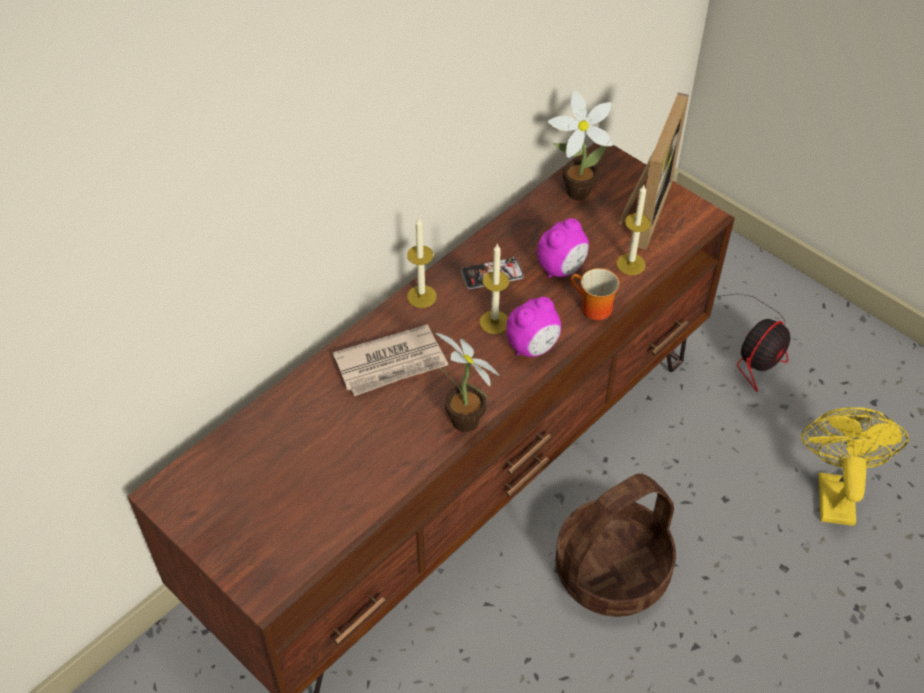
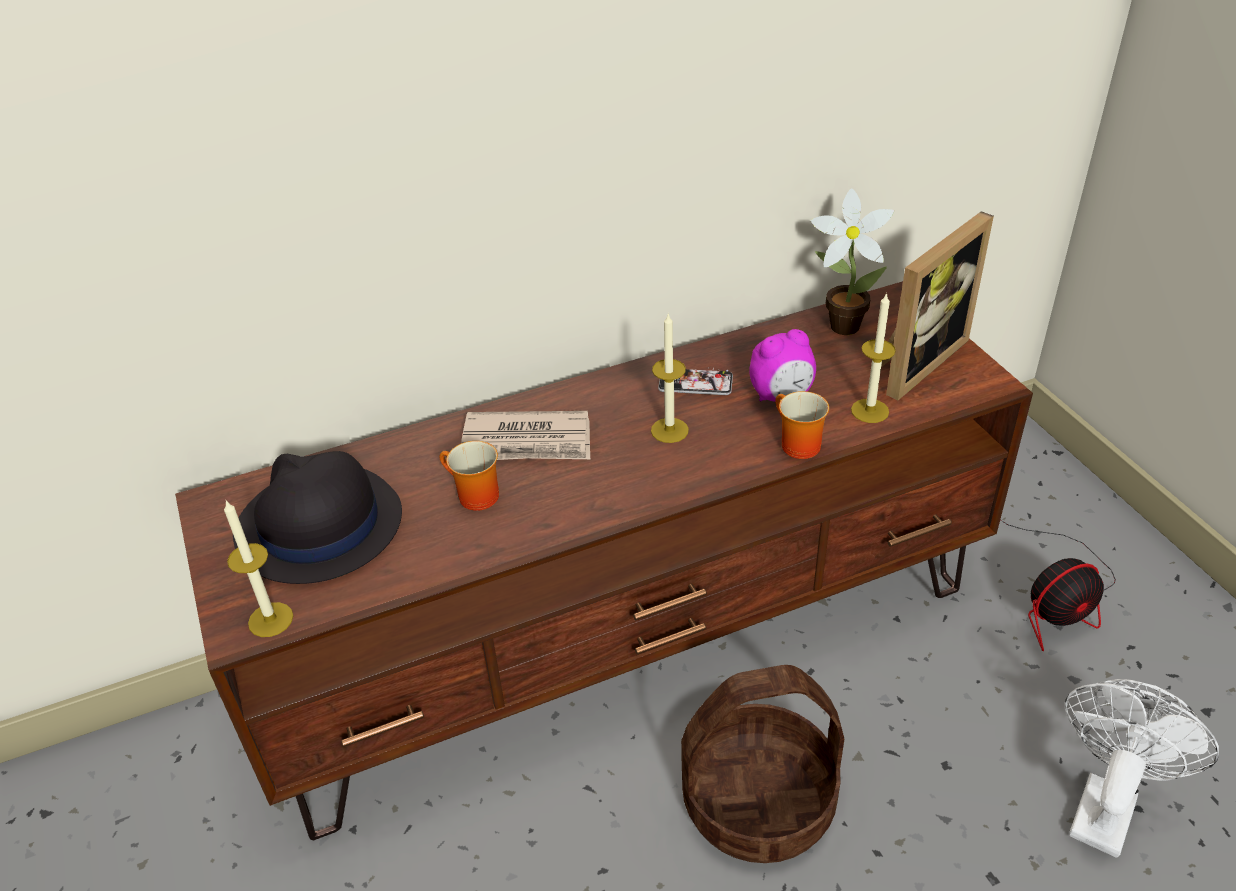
camera: 25 degrees right, 10 degrees down
candle [407,218,437,308] -> candle moved to [224,501,293,637]
potted plant [435,333,500,432] -> none
alarm clock [506,297,561,357] -> none
yellow fan [801,407,909,526] -> white fan [1064,679,1219,858]
none -> black hat [233,451,402,584]
none -> mug [439,441,499,511]

